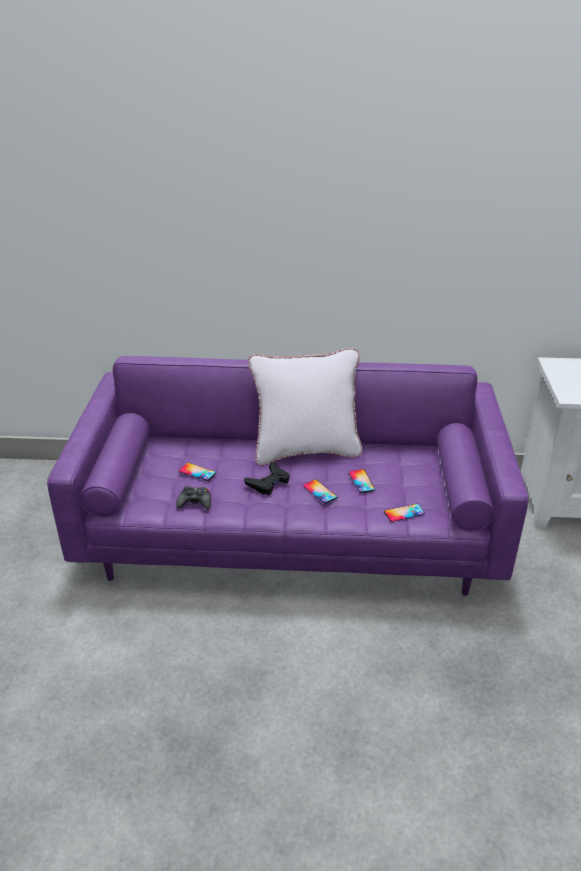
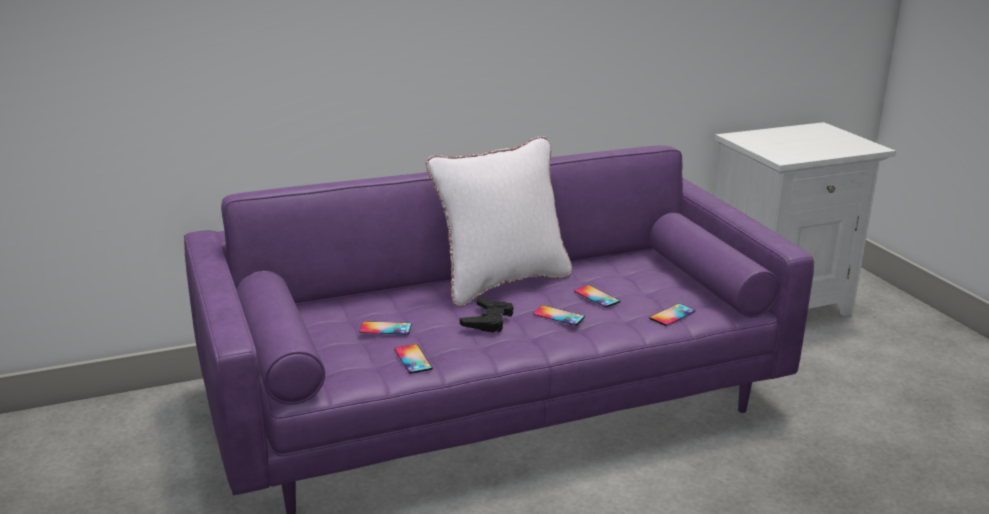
camera: 25 degrees left, 10 degrees down
black game controller [176,486,211,509] -> phone [394,344,433,374]

